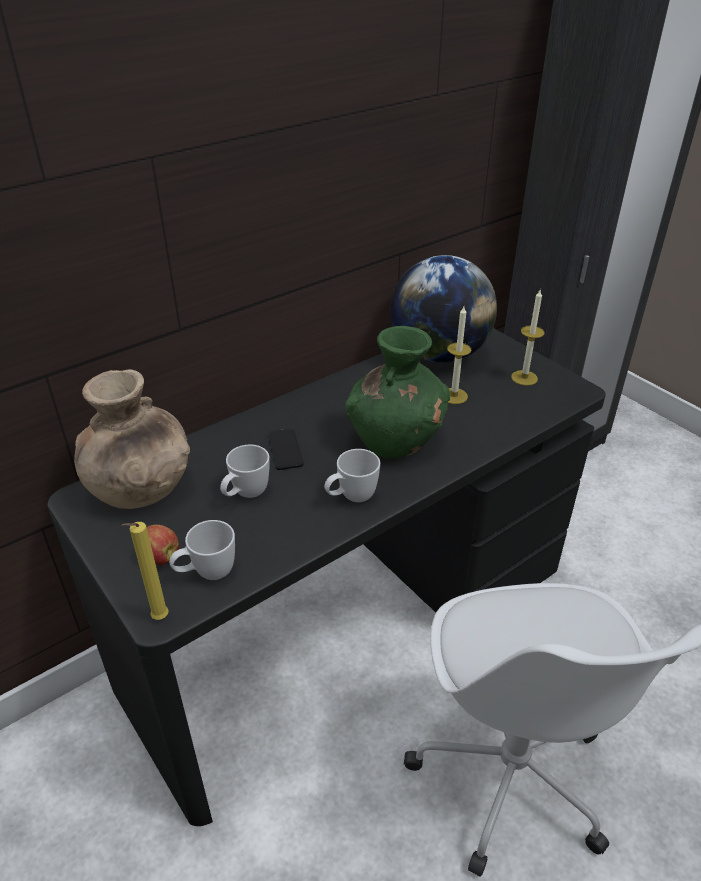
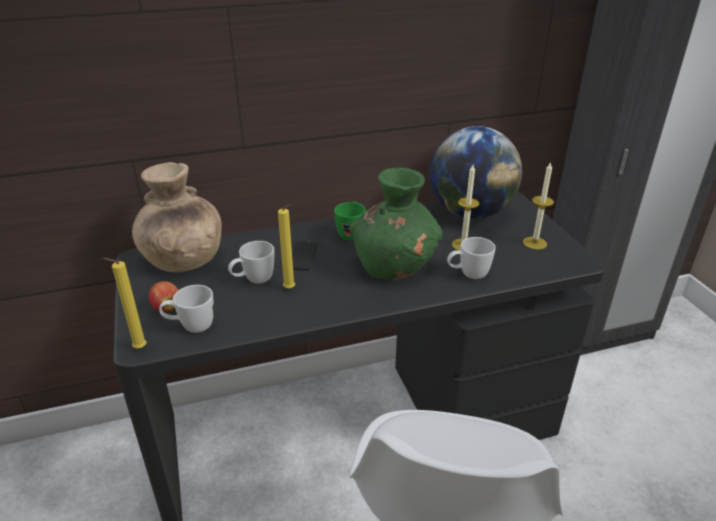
camera: 20 degrees right, 5 degrees down
white mug [324,449,380,502] -> white mug moved to [447,237,496,279]
none -> yellow candle [278,205,295,289]
none -> green mug [334,202,366,240]

